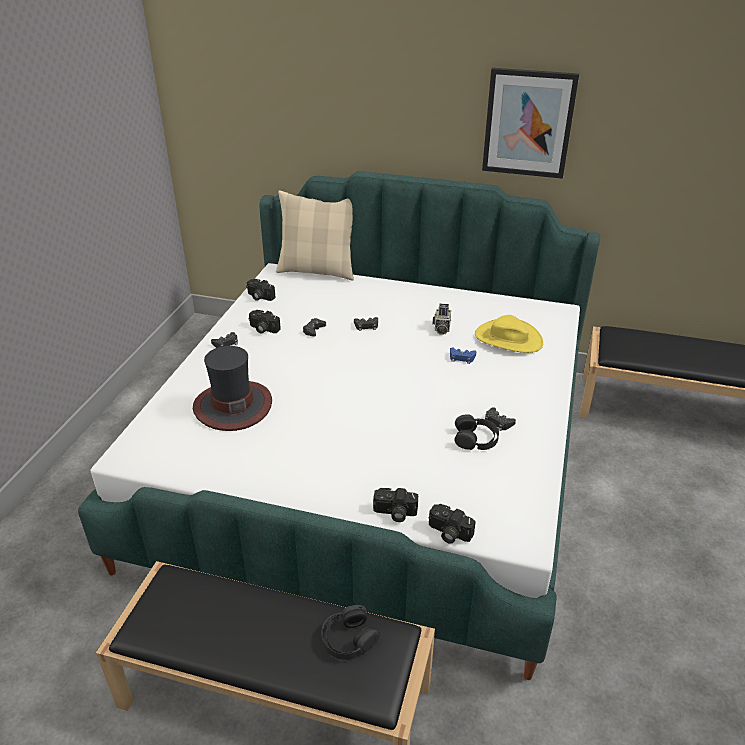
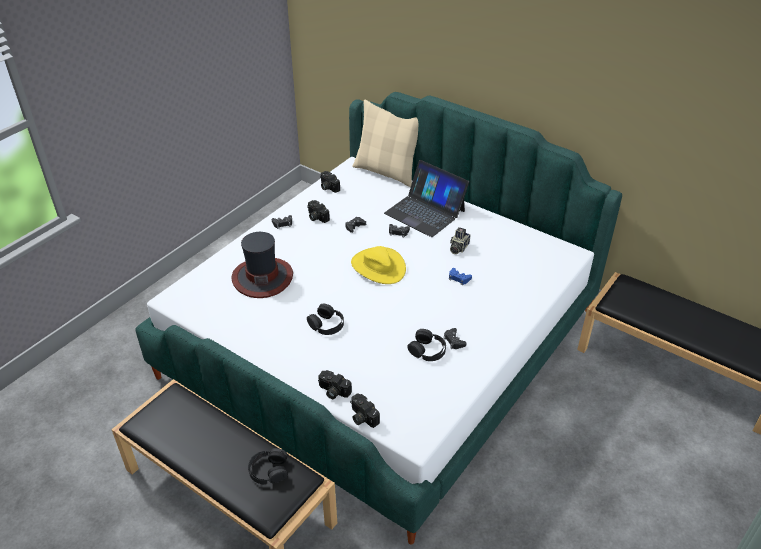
camera: 20 degrees right, 5 degrees up
yellow hat [475,315,543,353] -> yellow hat moved to [351,246,406,284]
picture [482,68,579,179] -> none
none -> black headphones [307,304,344,335]
none -> laptop [384,160,469,237]

